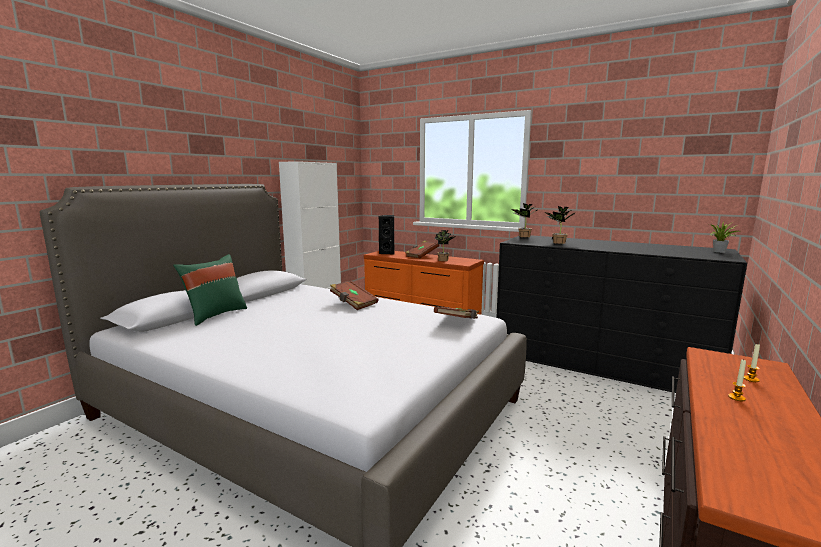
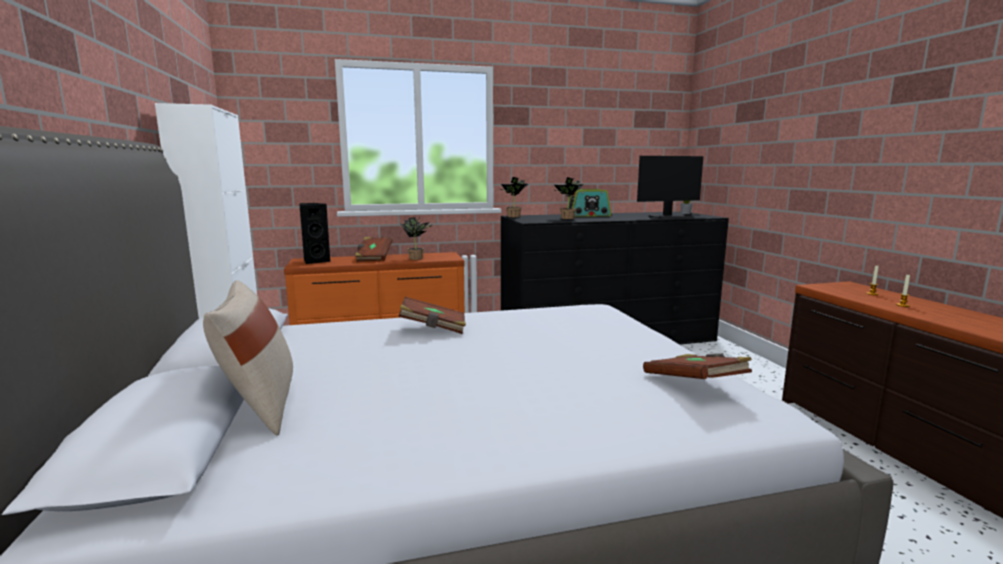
camera: 45 degrees left, 0 degrees up
green pillow [173,254,247,326] -> beige pillow [203,280,293,435]
brown book [434,306,479,319] -> brown book moved to [643,353,752,379]
none -> radio [567,189,611,217]
none -> monitor [637,156,703,219]

